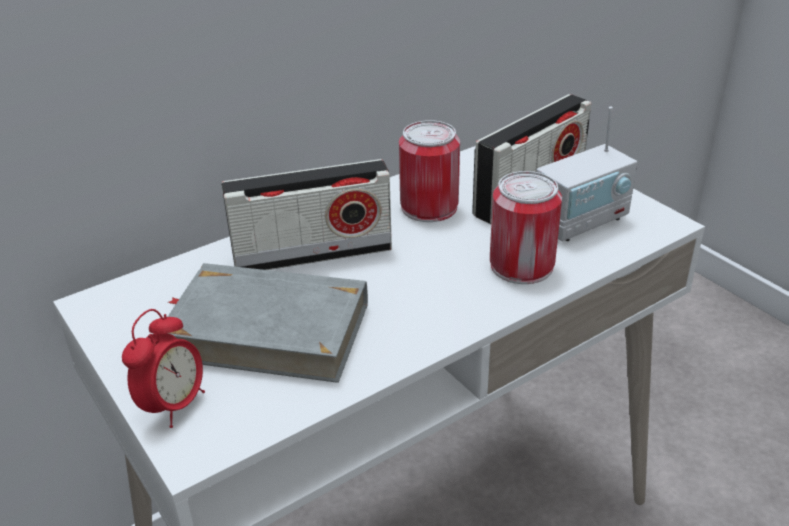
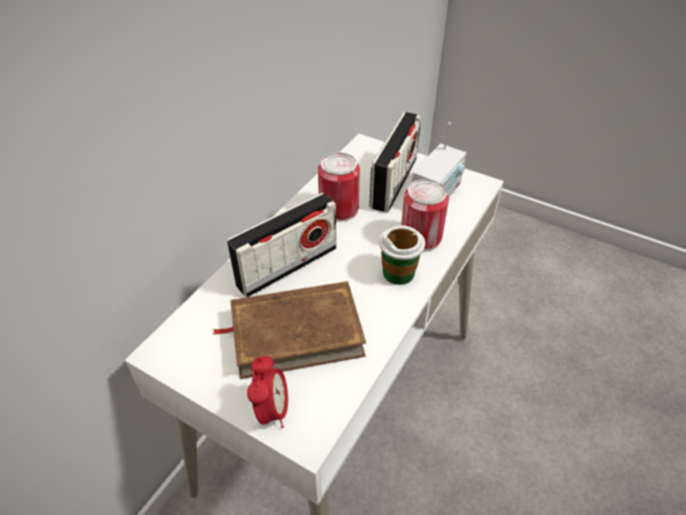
camera: 25 degrees left, 10 degrees up
grey book [168,263,368,383] -> brown book [213,281,366,379]
none -> cup [379,225,425,285]

